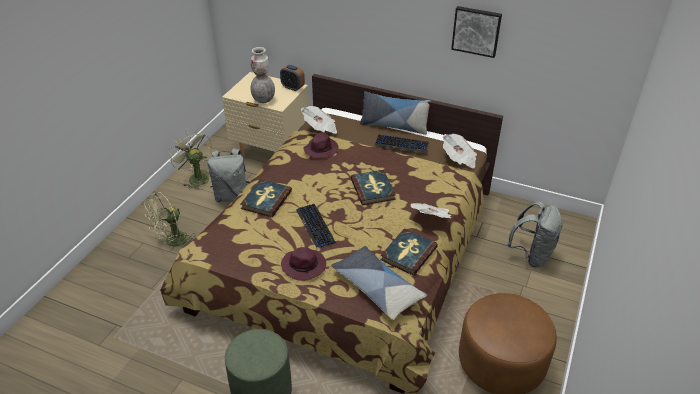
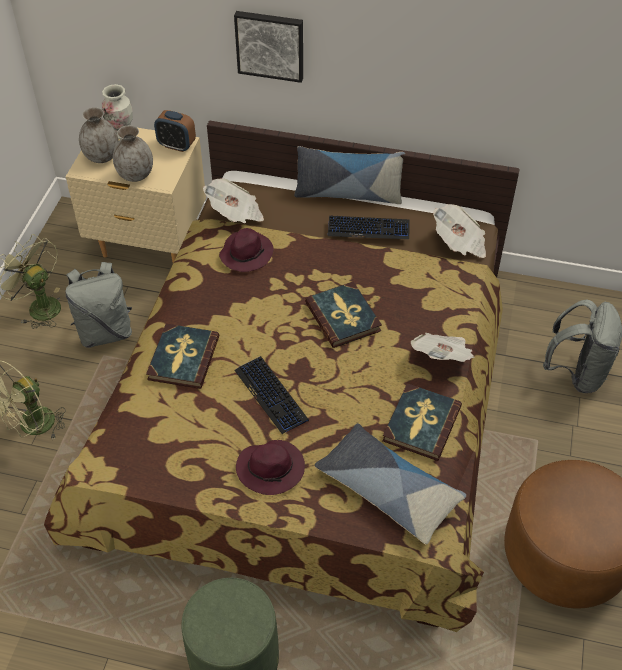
camera: 10 degrees left, 10 degrees up
picture [451,6,502,58] -> picture moved to [234,11,303,83]
none -> grey vase [79,107,119,163]

